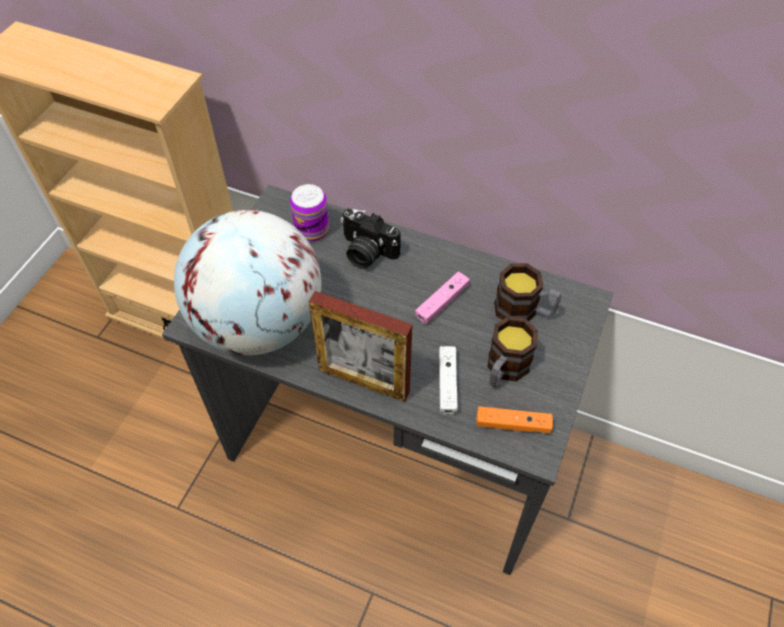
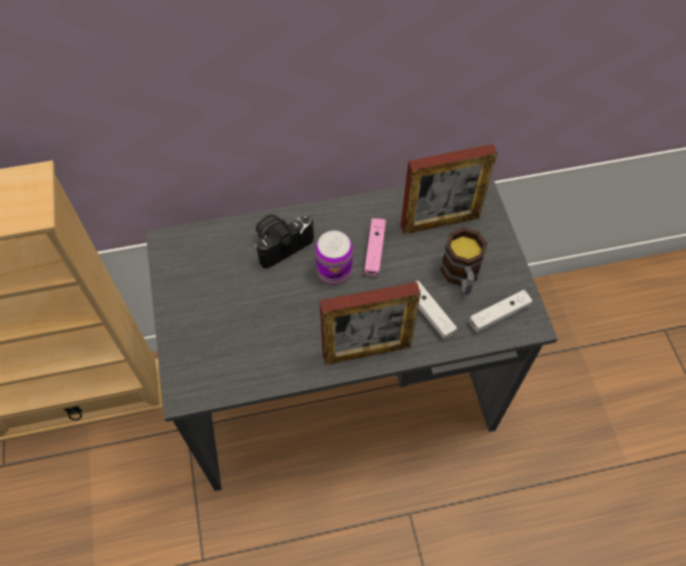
camera: 35 degrees left, 5 degrees up
globe [174,210,322,355] -> none
can [290,184,329,242] -> can moved to [316,231,353,285]
camera [341,208,401,269] -> camera turned 150 degrees clockwise [255,214,314,268]
orange game controller [476,406,553,433] -> white game controller [469,290,532,332]
mug [494,263,561,321] -> picture frame [401,144,497,234]

